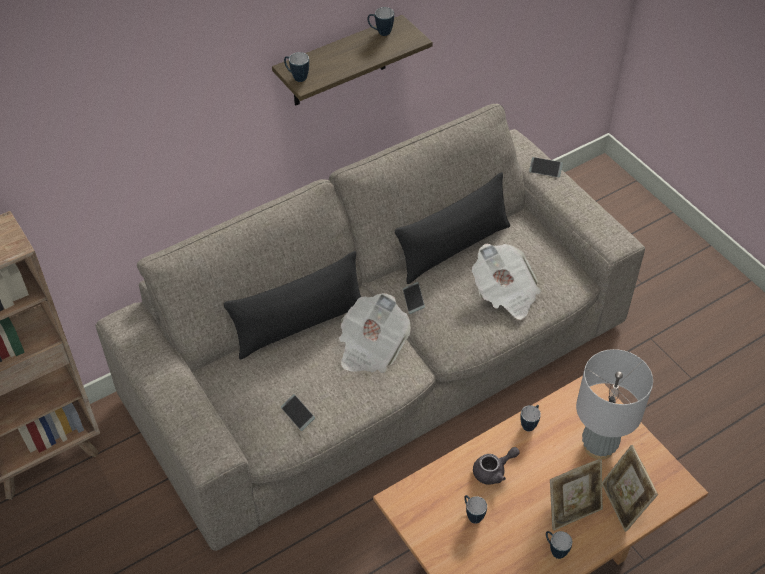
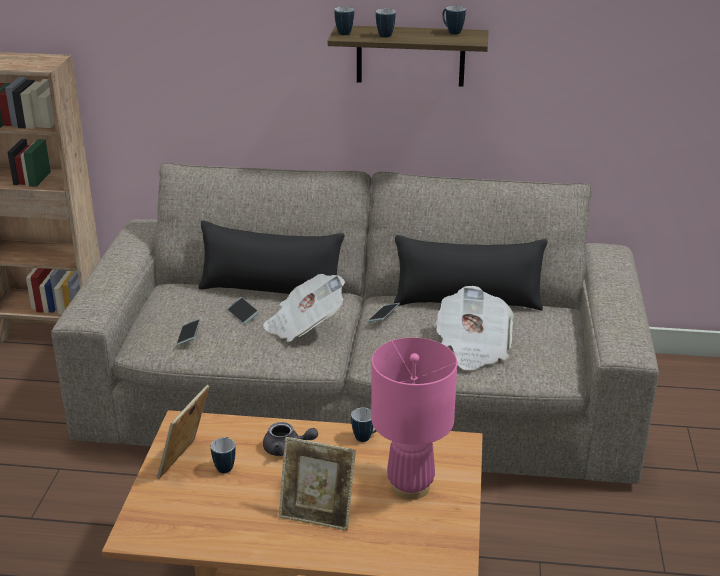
camera: 40 degrees right, 20 degrees down
phone [529,157,563,177] -> phone moved to [227,297,259,324]
mug [546,531,572,559] -> mug moved to [376,9,396,38]
grey table lamp [576,349,653,460] -> pink table lamp [371,338,457,499]
picture frame [602,445,658,532] -> picture frame moved to [157,385,209,479]

